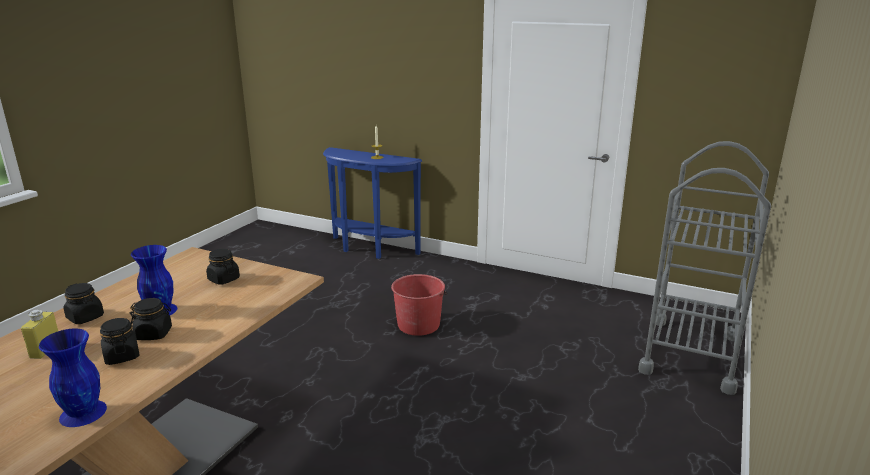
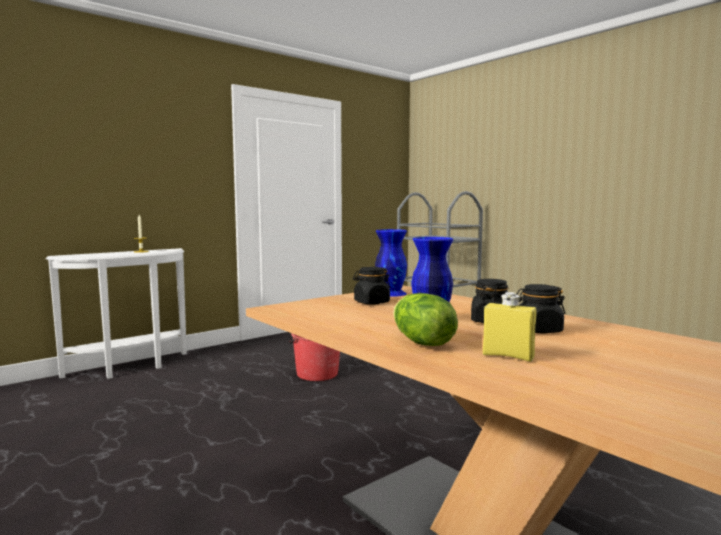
camera: 65 degrees left, 15 degrees down
blue vase [39,328,107,427] -> blue vase moved to [375,229,407,297]
black jar [64,283,104,324] -> lettuce [393,293,458,346]
blue console table [323,147,422,259] -> white console table [46,248,187,379]

